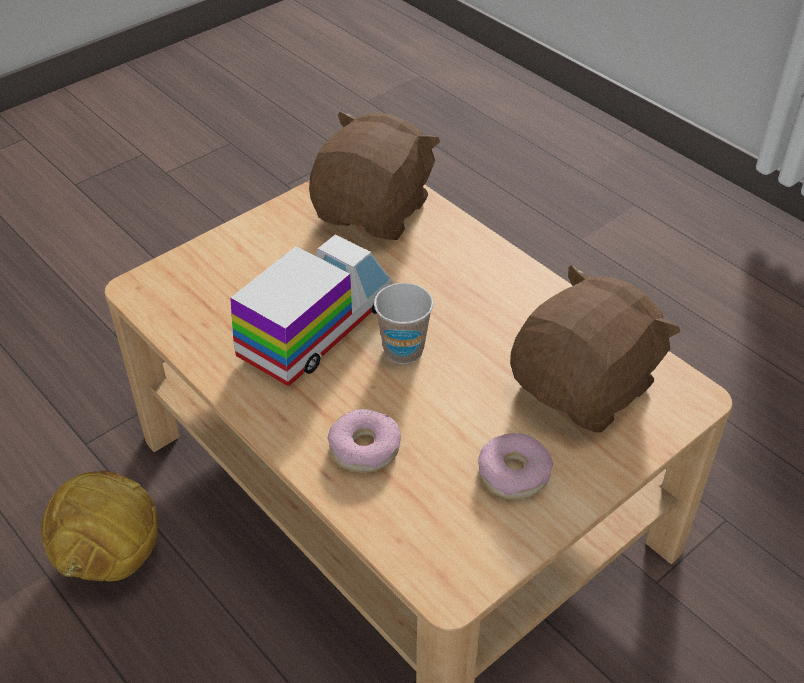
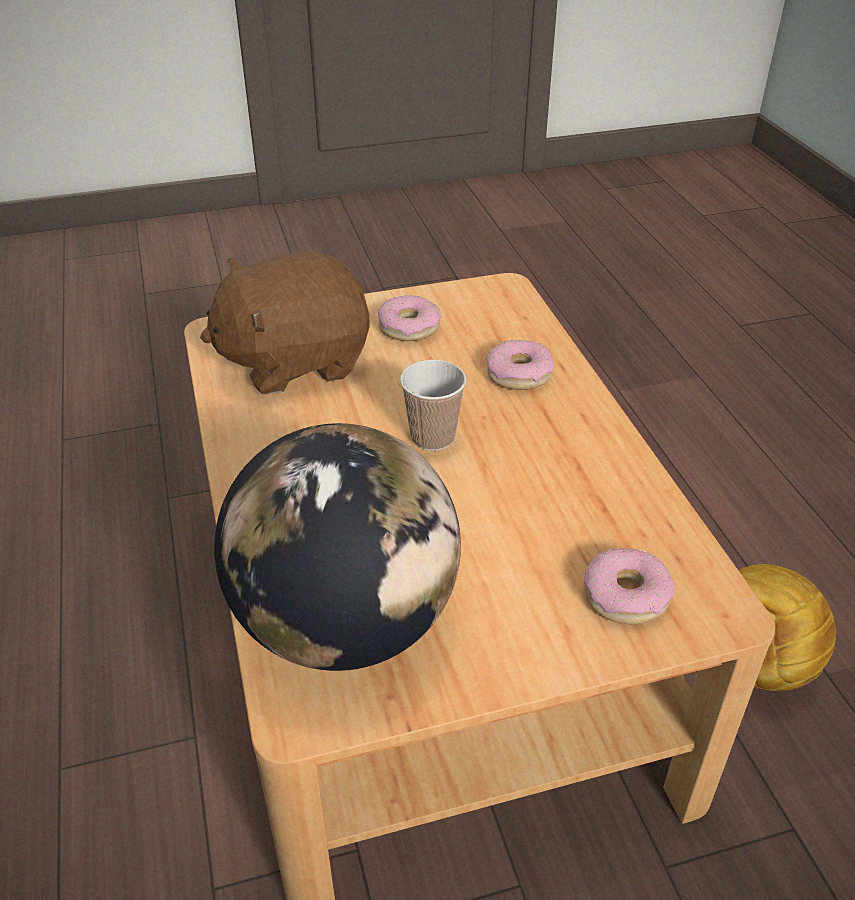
camera: 155 degrees left, 5 degrees down
toy truck [230,234,393,387] -> none
brown plush toy [309,112,440,240] -> globe [214,423,461,671]
none -> donut [584,548,675,624]

